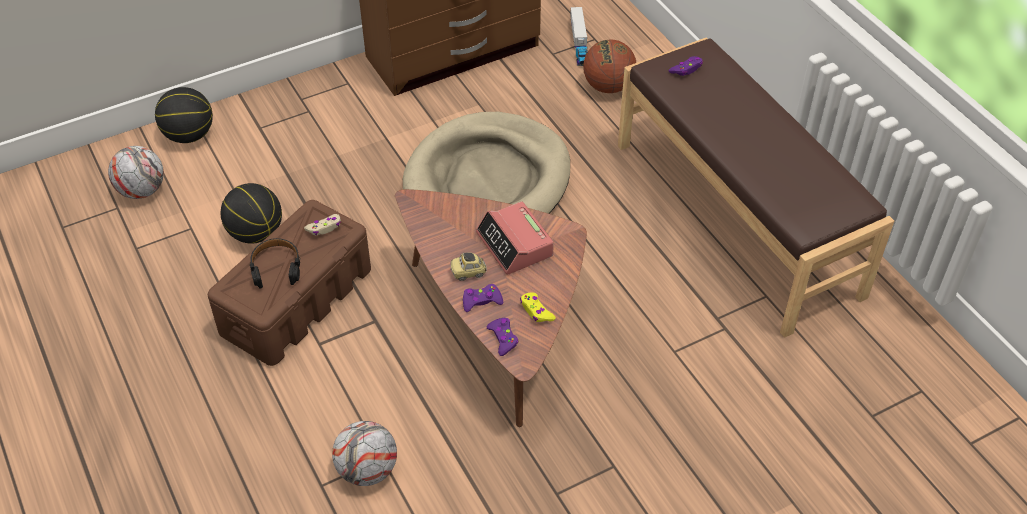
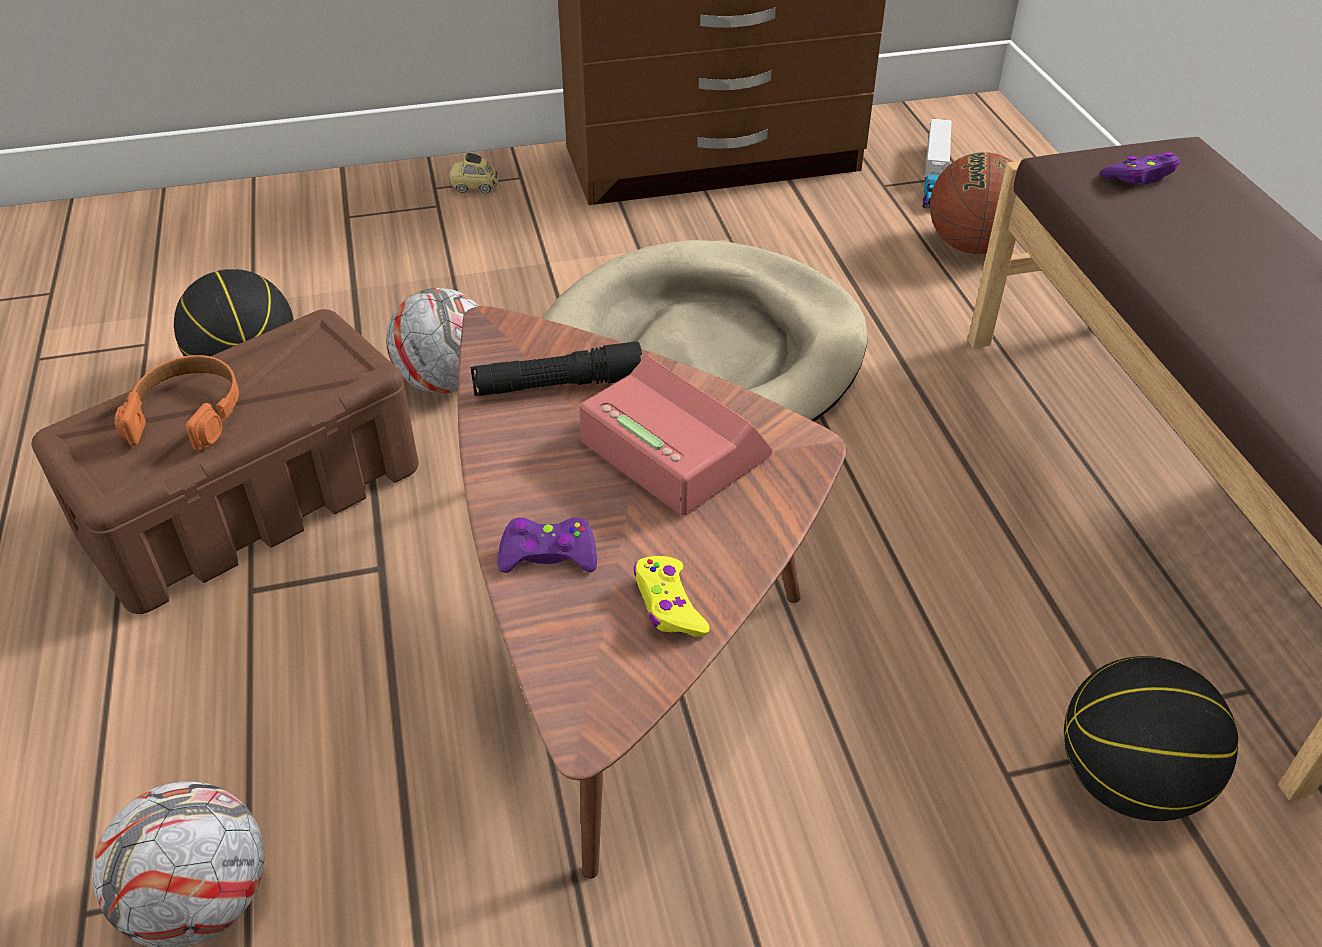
camera: 15 degrees right, 5 degrees down
football [108,146,164,199] -> football moved to [386,288,479,394]
basketball [155,87,213,143] -> basketball moved to [1064,656,1238,821]
black headphones [250,238,300,289] -> orange headphones [115,355,239,451]
beige game controller [304,214,341,235] -> none
toy car [450,253,487,281] -> toy car moved to [449,153,499,193]
alarm clock [476,201,554,275] -> alarm clock turned 150 degrees clockwise [579,355,773,515]
purple game controller [487,318,518,356] -> none
none -> black flashlight [471,341,642,396]

